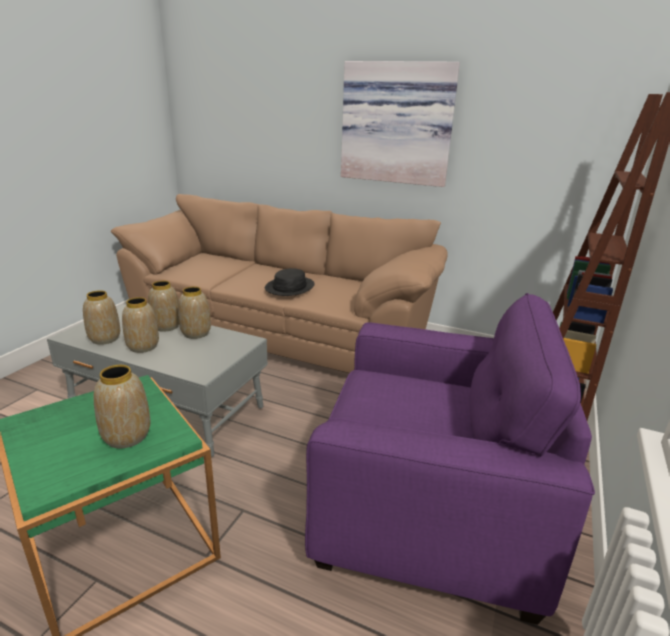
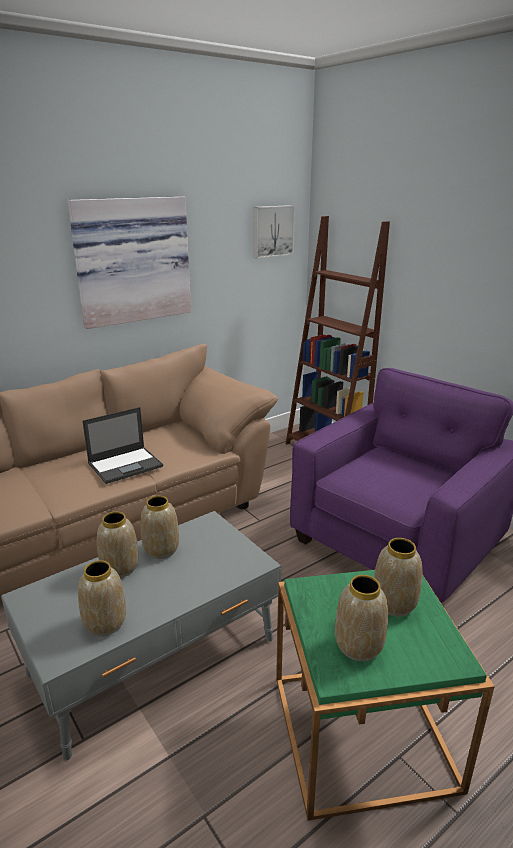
camera: 60 degrees left, 0 degrees up
vase [122,297,159,353] -> vase moved to [335,575,388,661]
black hat [265,268,315,296] -> laptop [82,407,163,484]
none -> picture [253,205,295,258]

